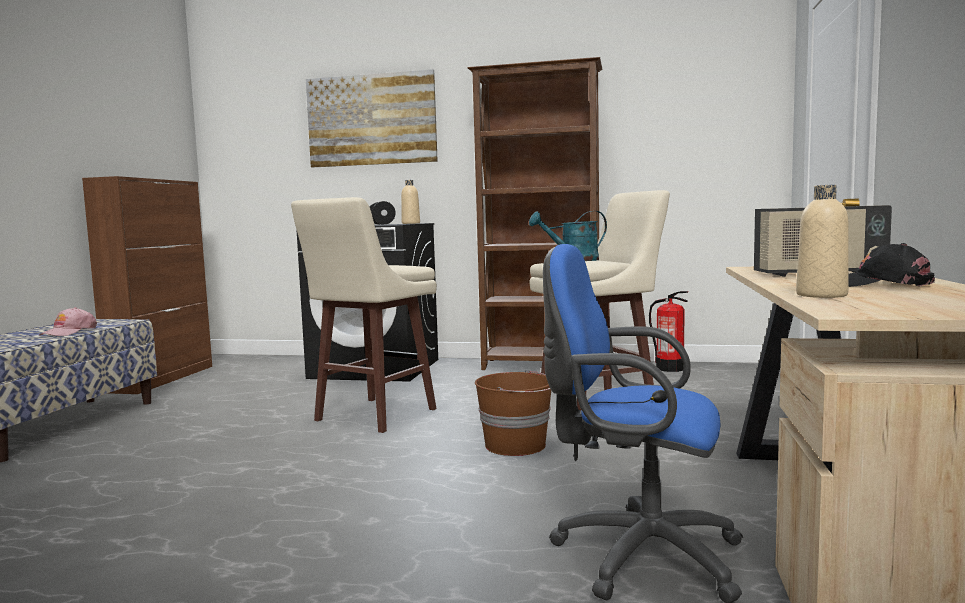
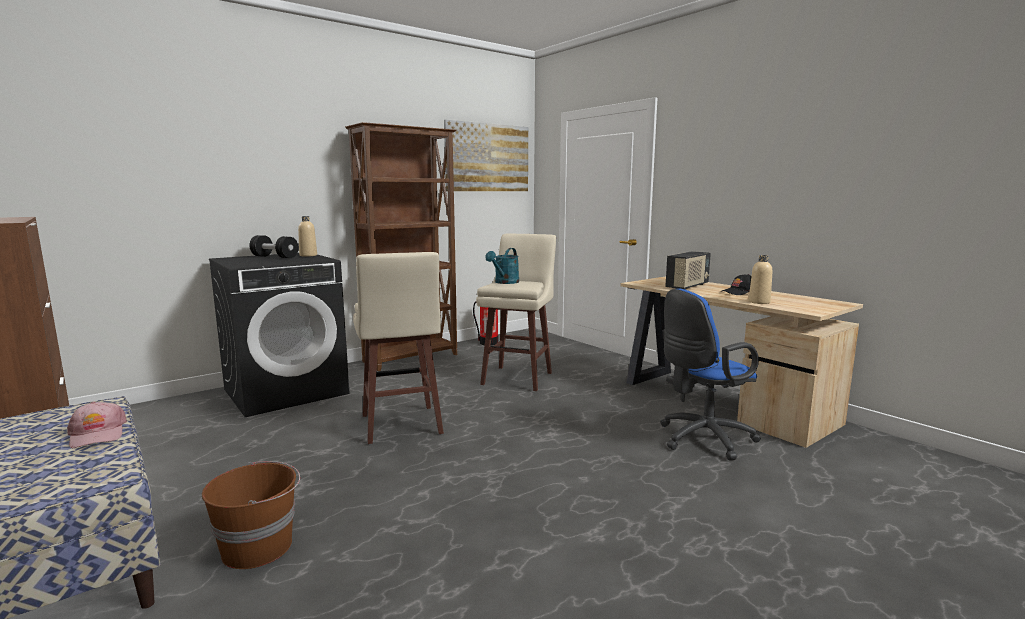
camera: 50 degrees left, 5 degrees up
picture [306,69,438,168] -> picture moved to [444,120,528,191]
brown bucket [475,370,551,456] -> brown bucket moved to [202,461,300,569]

